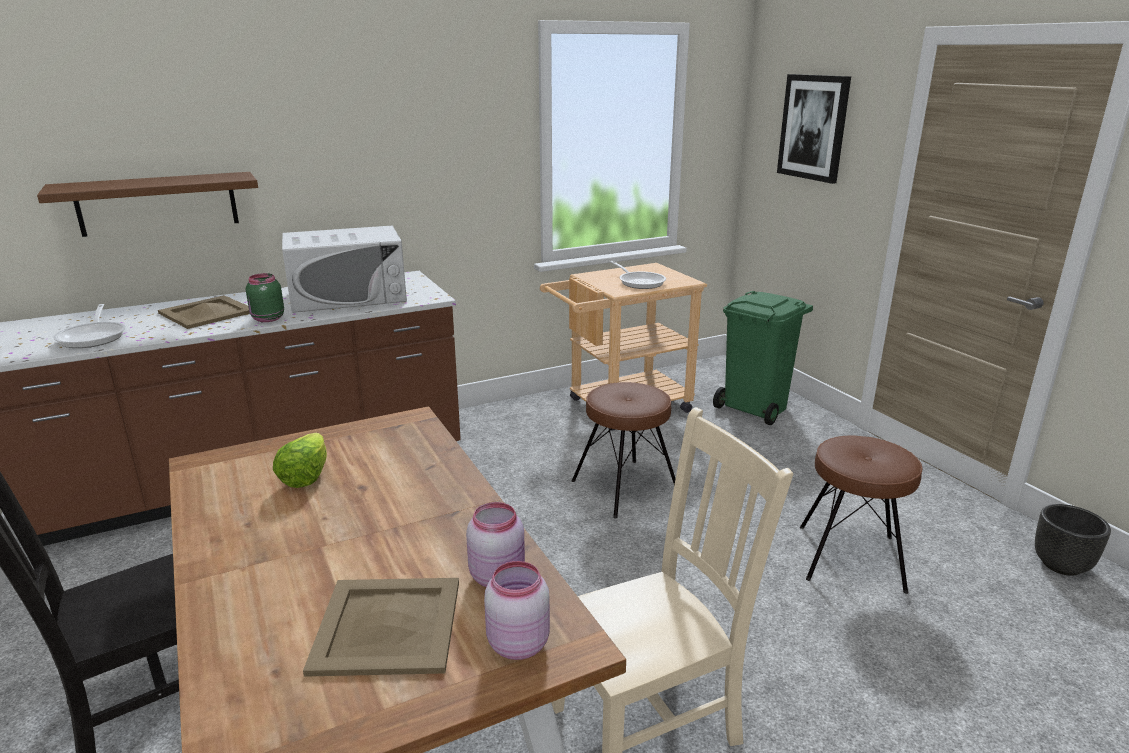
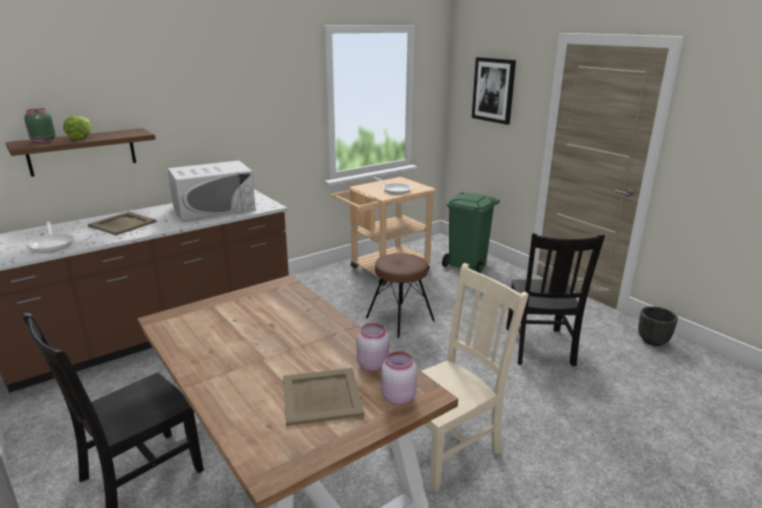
camera: 10 degrees left, 0 degrees up
green jar [246,273,284,322] -> green jar moved to [24,108,55,143]
lettuce [273,433,327,488] -> lettuce moved to [63,116,92,139]
brown stool [800,435,922,594] -> black chair [506,233,605,367]

